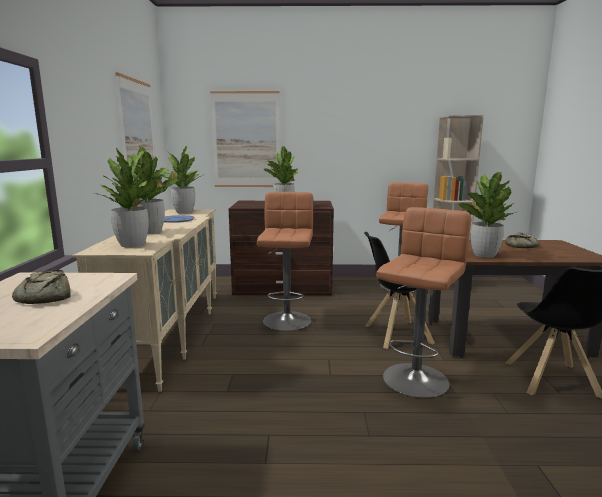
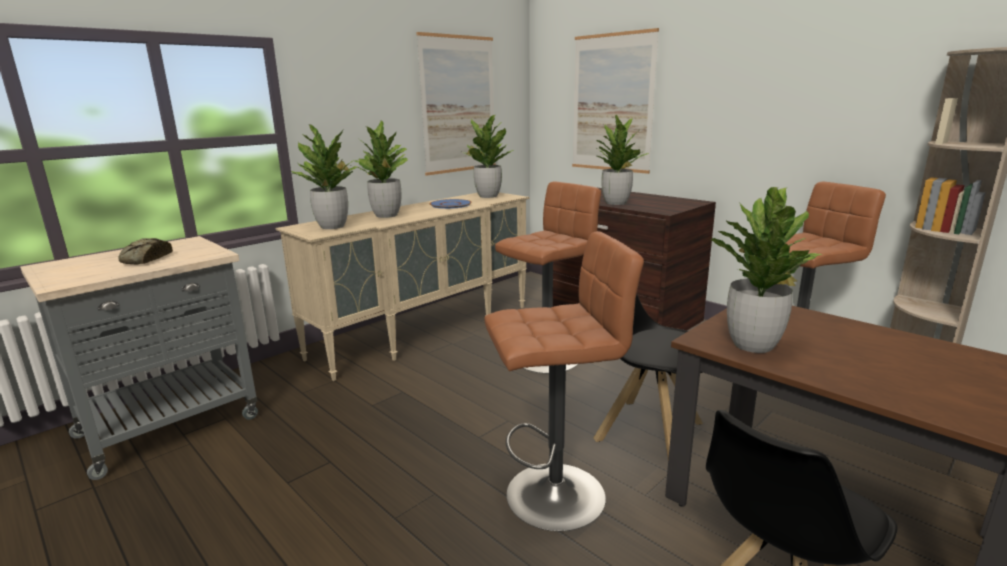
camera: 45 degrees right, 5 degrees up
bread [505,232,539,248] -> none

